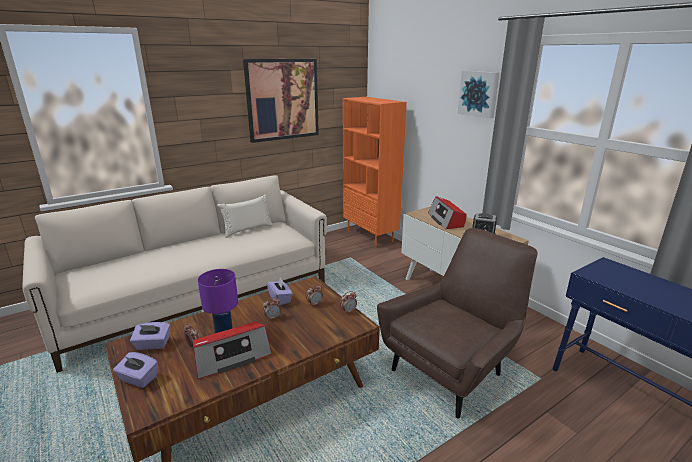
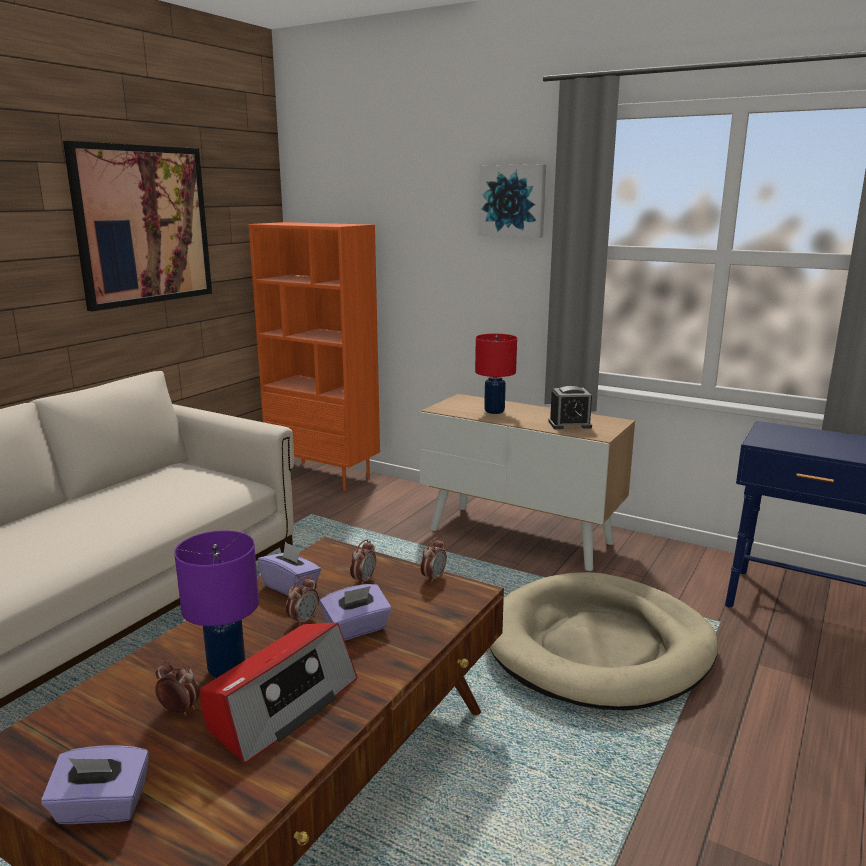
camera: 25 degrees left, 5 degrees down
purple tissue box [130,322,170,350] -> purple tissue box moved to [320,584,391,641]
white pillow [217,195,273,238] -> none
brown armchair [377,228,538,419] -> beige dog bed [490,572,718,711]
radio [428,196,466,229] -> red table lamp [475,334,517,414]

